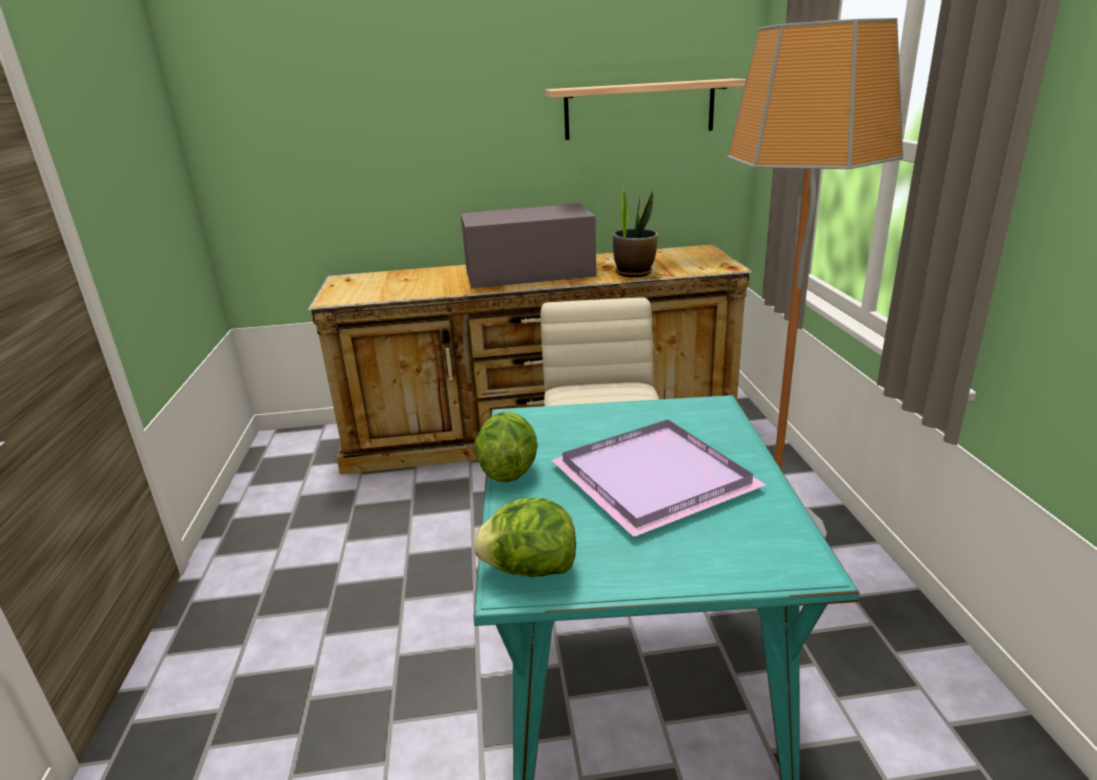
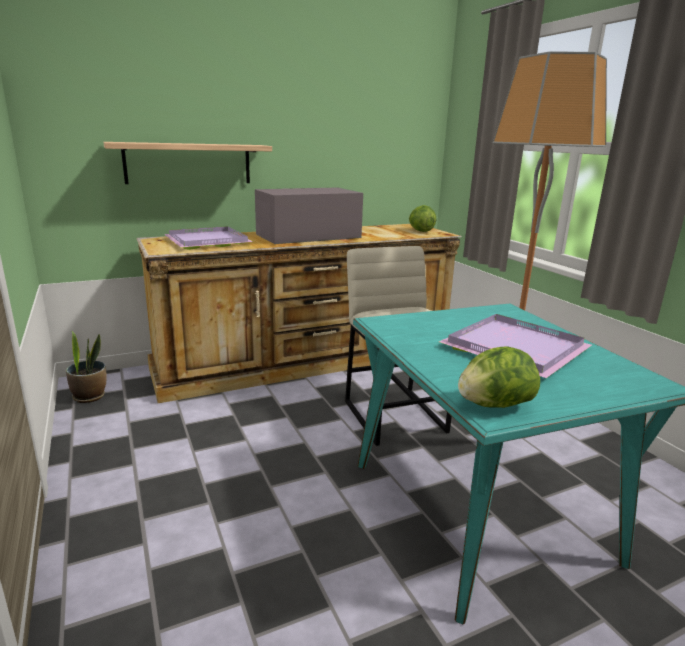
camera: 20 degrees left, 5 degrees down
lettuce [474,412,538,482] -> lettuce moved to [409,205,436,232]
shelf [545,79,746,140] -> shelf moved to [103,142,272,184]
potted plant [613,186,658,278] -> potted plant moved to [66,331,107,403]
none -> purple tray [164,226,253,250]

